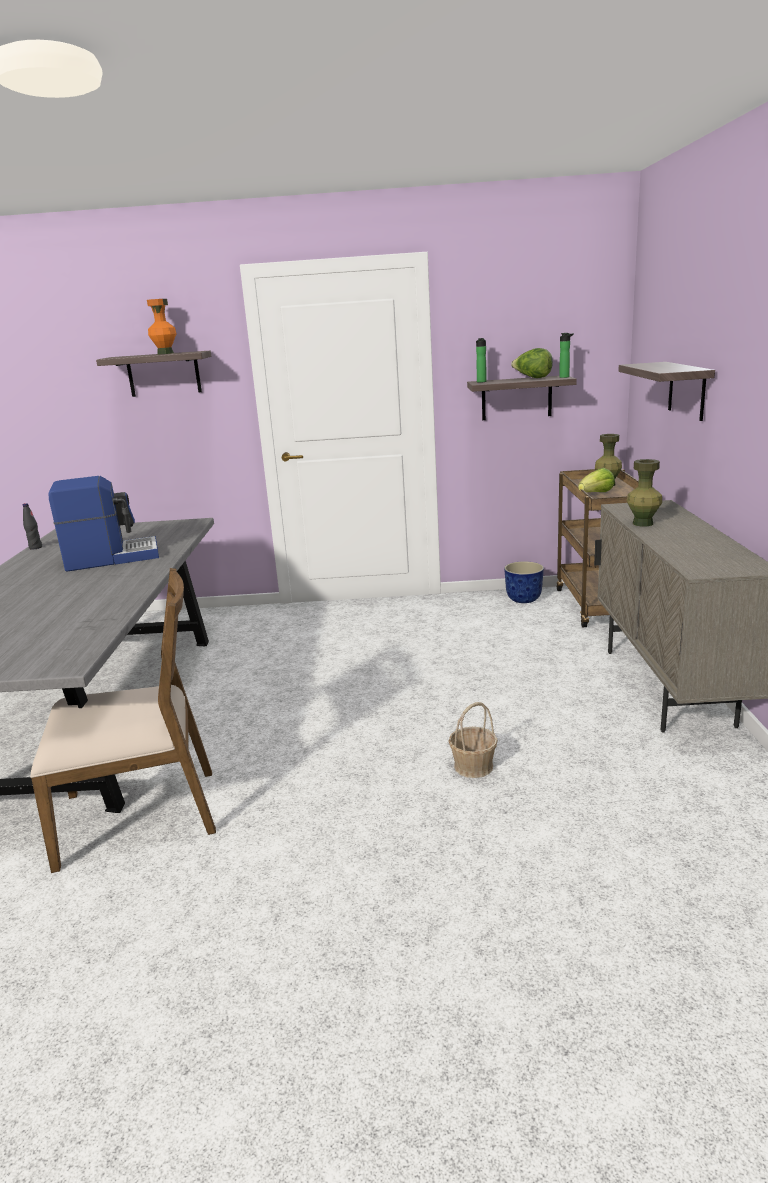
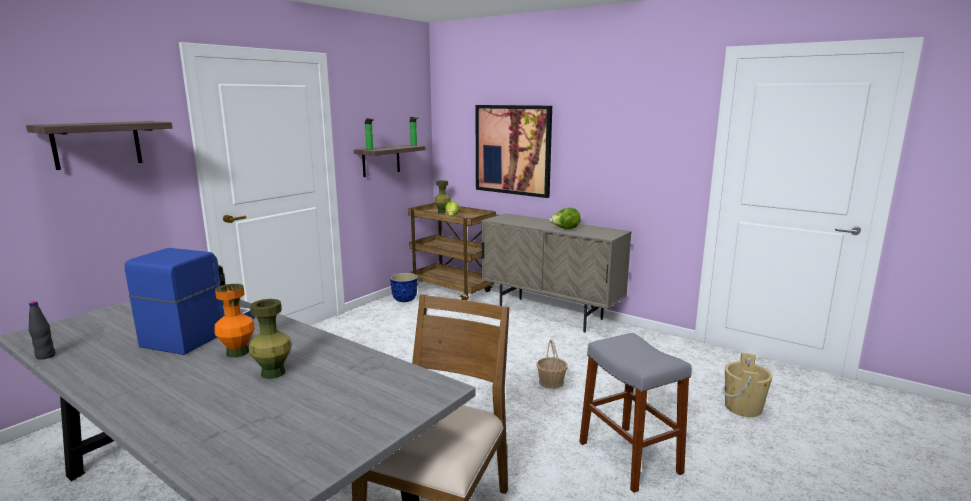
camera: 55 degrees left, 5 degrees down
orange vase [147,299,177,354] -> orange vase moved to [215,284,255,358]
lettuce [511,348,553,378] -> lettuce moved to [549,208,581,229]
shelf [618,362,715,421] -> picture [475,105,552,198]
green vase [627,459,662,527] -> green vase moved to [249,299,291,379]
none -> grey stool [579,333,692,493]
none -> beige bucket [722,353,773,417]

